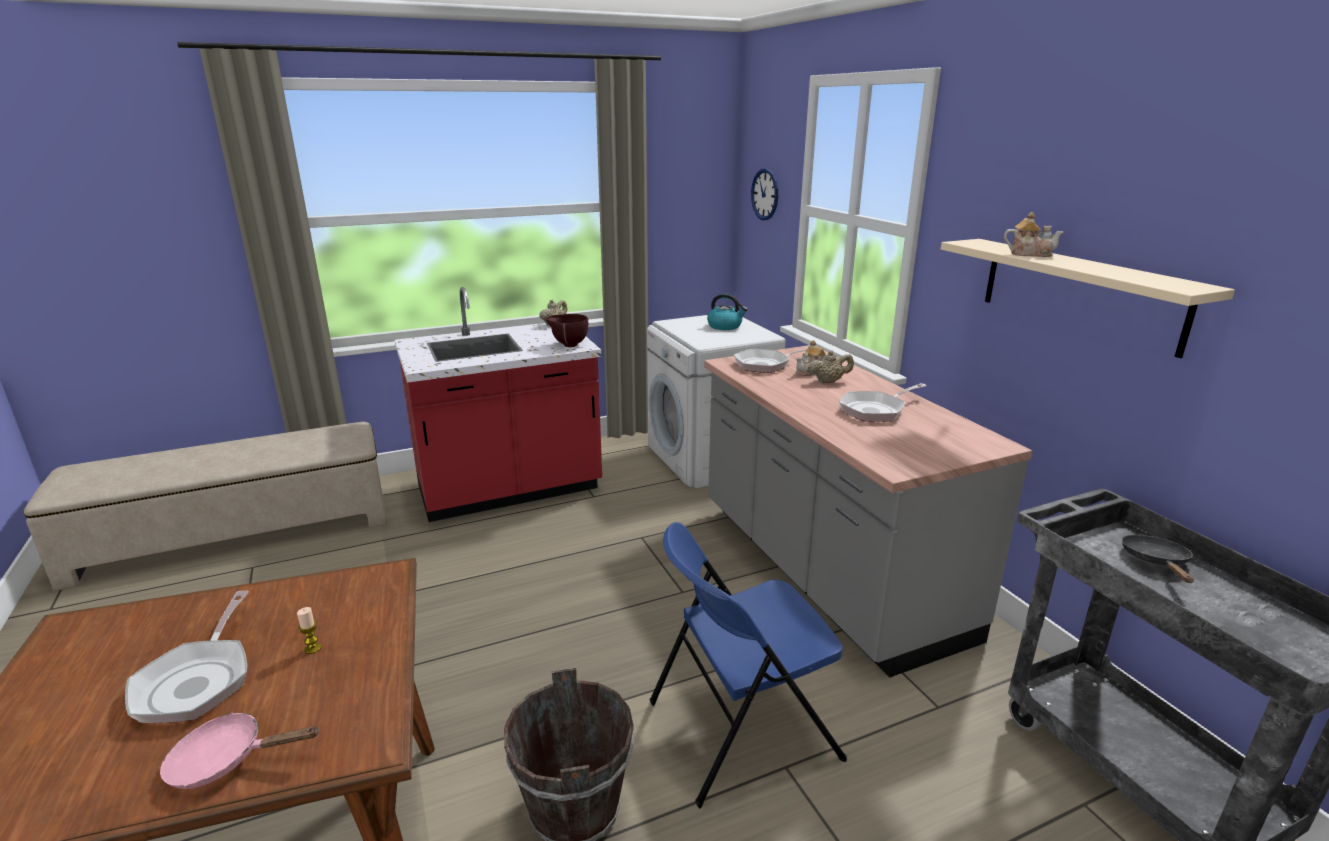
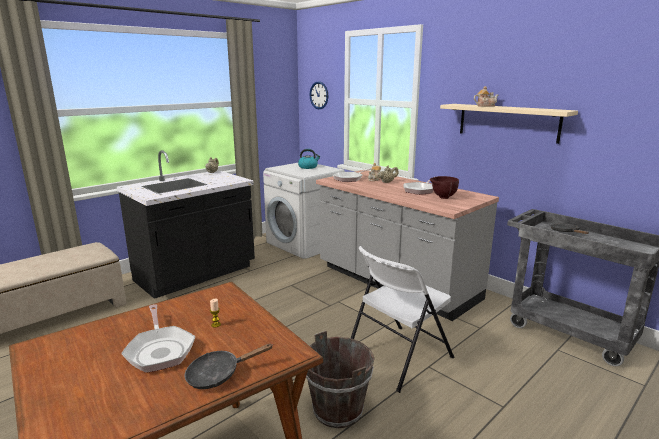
camera: 20 degrees left, 5 degrees down
pink frying pan [160,712,320,789] -> black frying pan [185,343,272,389]
red counter [395,287,602,522] -> black counter [117,150,255,299]
brown bowl [546,314,588,347] -> brown bowl moved to [430,176,459,199]
blue chair [650,522,847,808] -> white chair [351,246,454,393]

